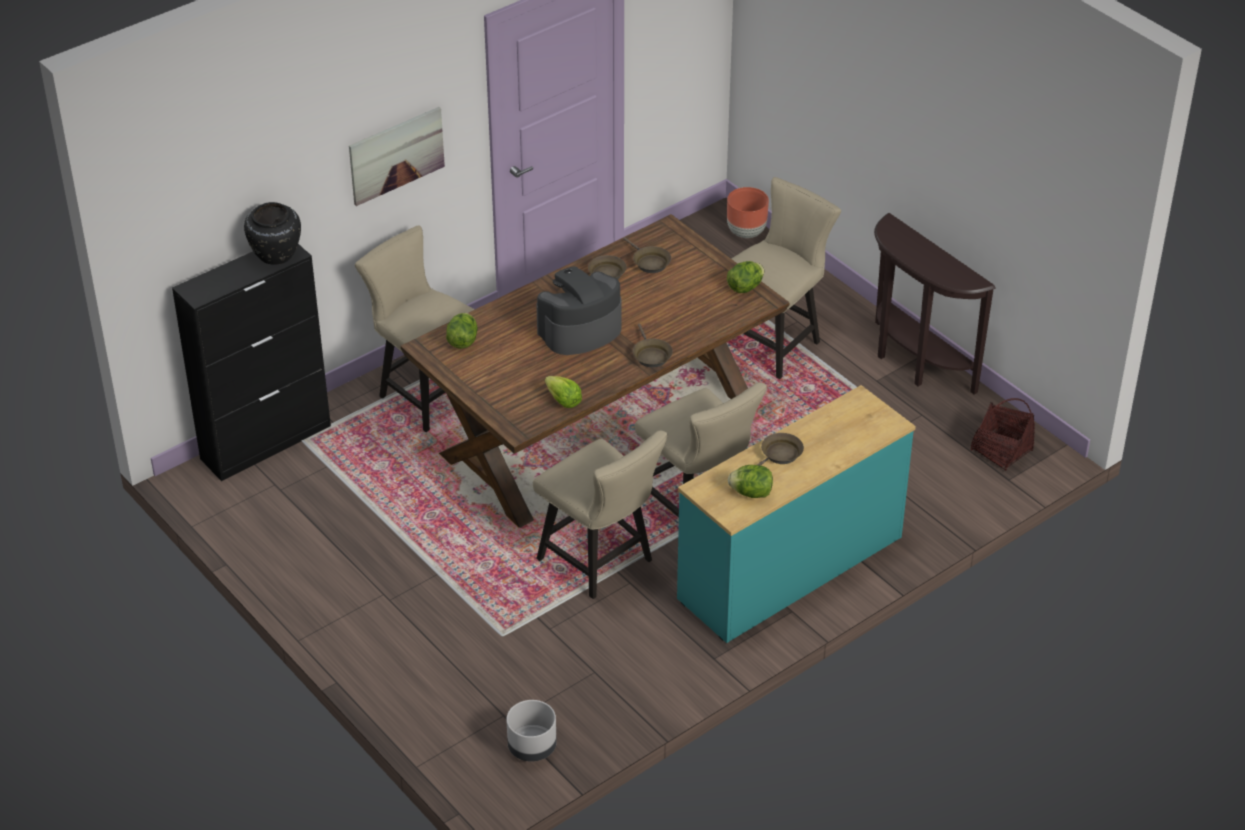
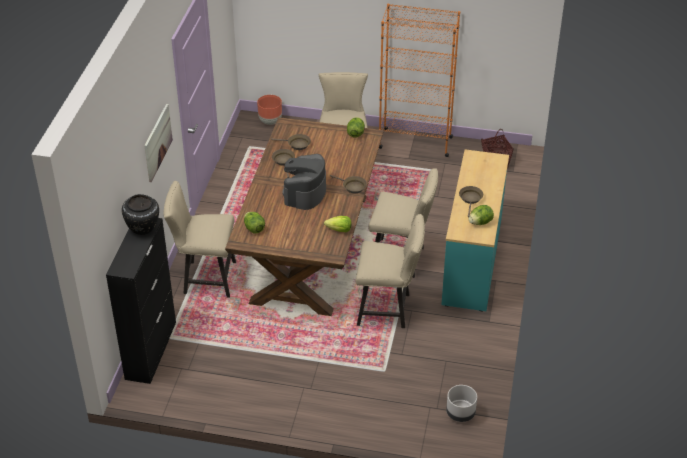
camera: 40 degrees left, 0 degrees up
brown console table [874,213,996,395] -> orange bookcase [379,3,460,157]

